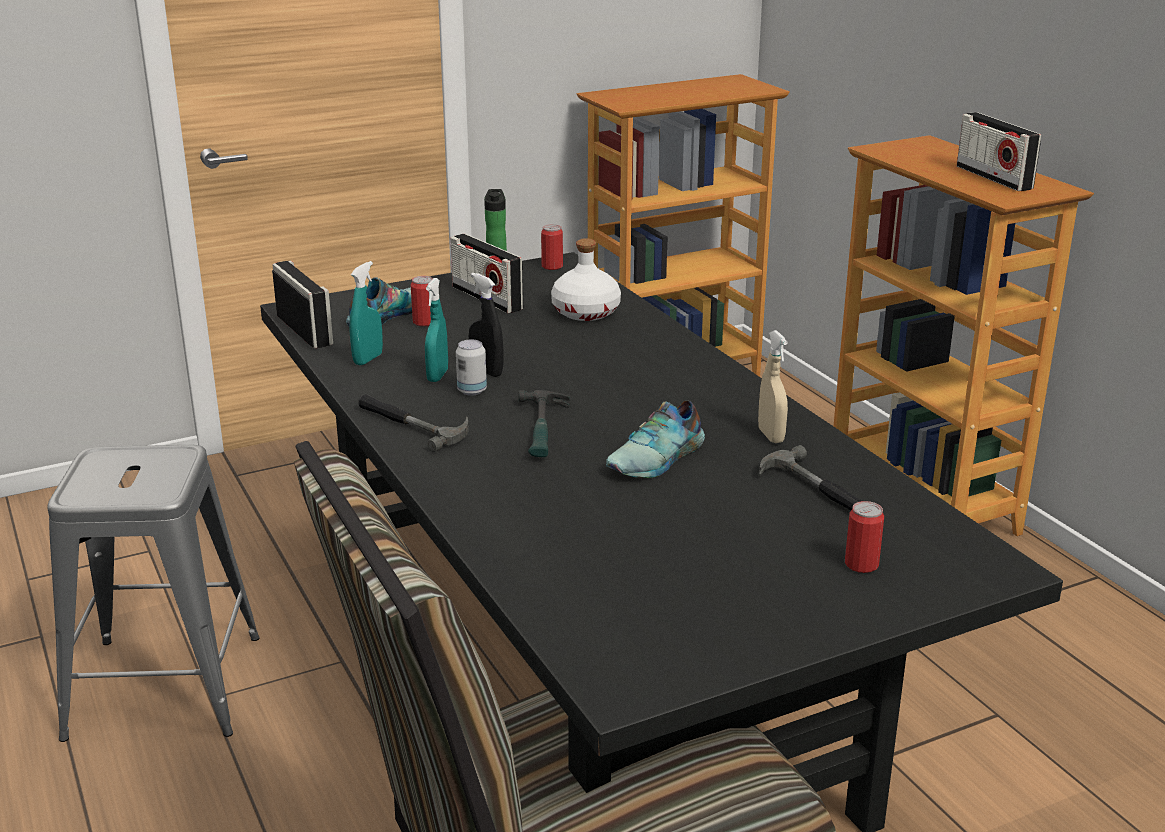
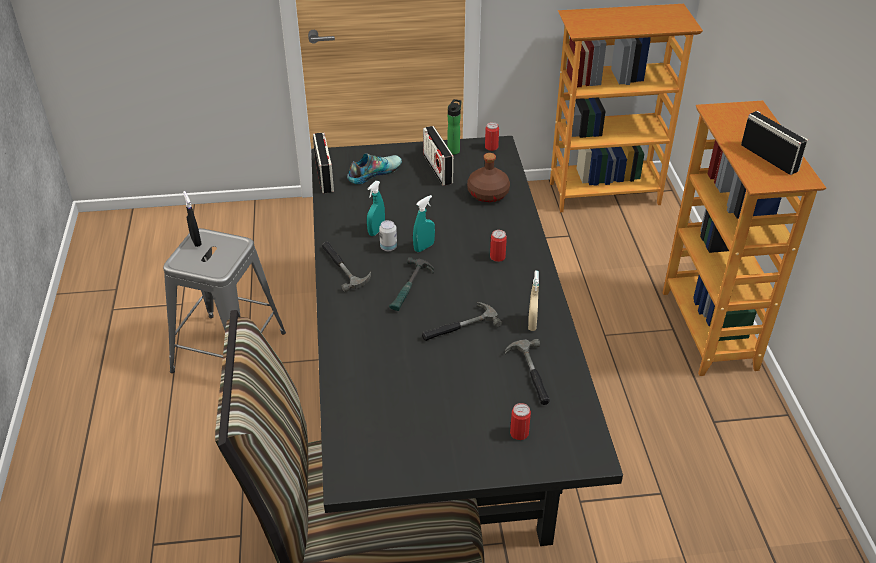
camera: 20 degrees right, 15 degrees up
turquoise spray bottle [349,261,383,365] -> turquoise spray bottle moved to [413,195,435,252]
can [411,276,433,326] -> can moved to [490,230,507,262]
black spray bottle [469,273,504,377] -> black spray bottle moved to [183,191,202,247]
white bottle [551,238,621,321] -> brown bottle [467,153,510,202]
shoe [606,401,705,478] -> hammer [422,302,502,341]
radio [957,112,1041,191] -> radio turned 150 degrees clockwise [741,111,808,175]

